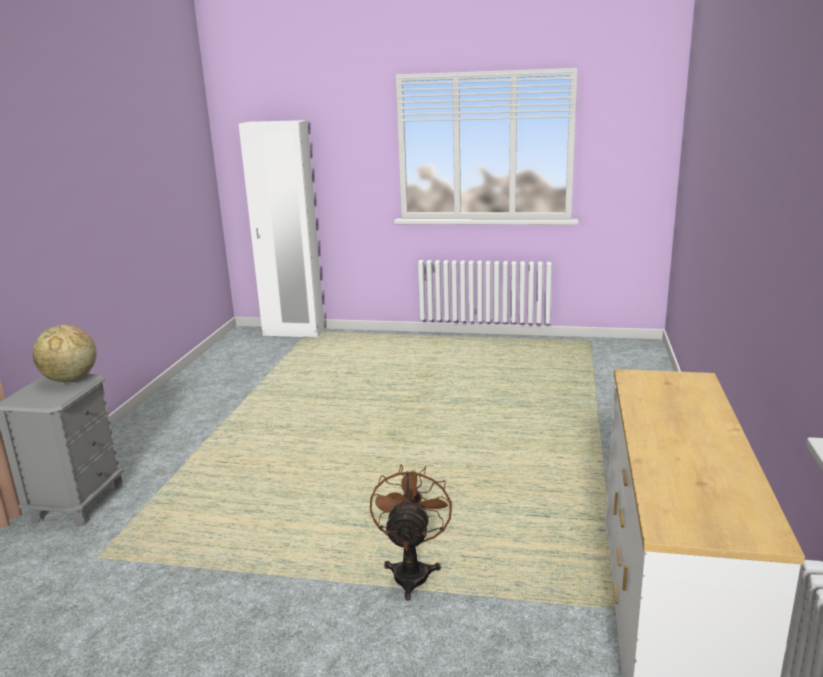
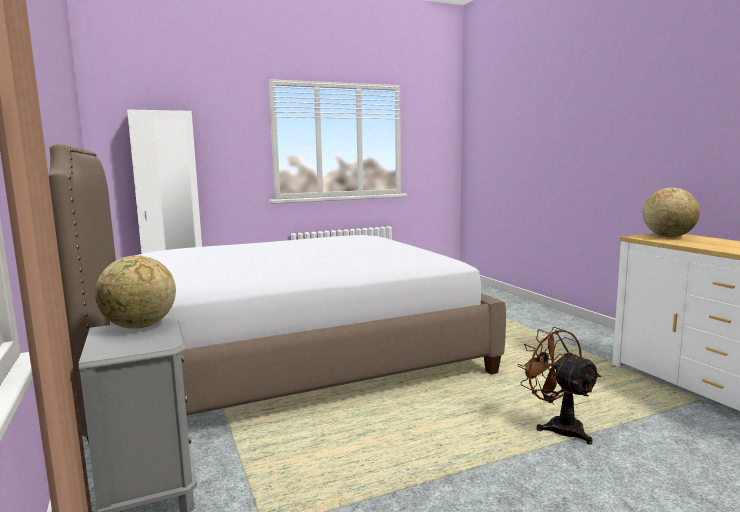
camera: 35 degrees left, 10 degrees down
none -> bed [48,144,506,444]
none -> globe [643,188,700,237]

